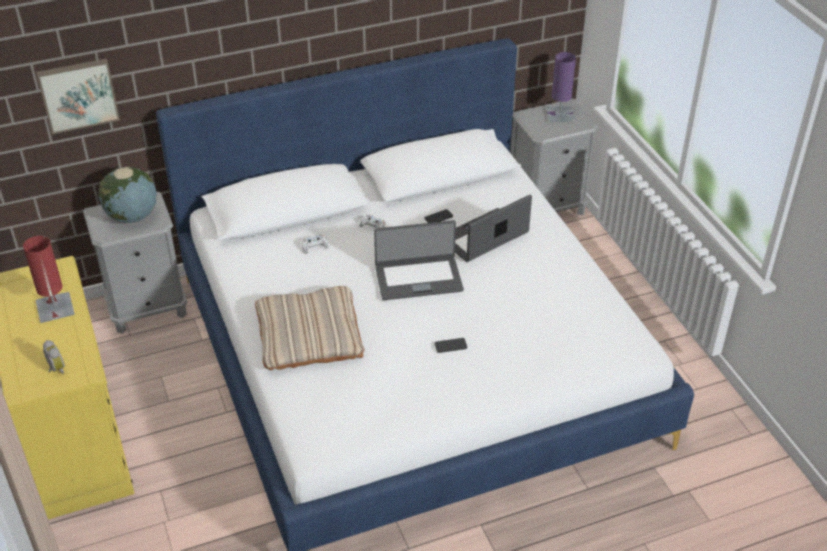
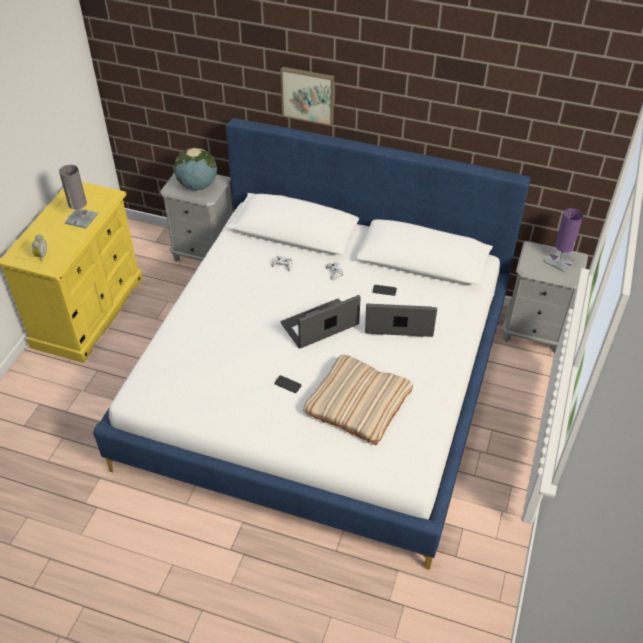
camera: 40 degrees right, 5 degrees up
red table lamp [23,236,75,323] -> grey table lamp [59,165,98,229]
picture [36,59,120,134] -> picture moved to [280,67,334,126]
beige pillow [255,286,365,370] -> beige pillow moved to [304,355,413,445]
laptop [374,220,464,300] -> laptop turned 120 degrees clockwise [281,295,361,348]

